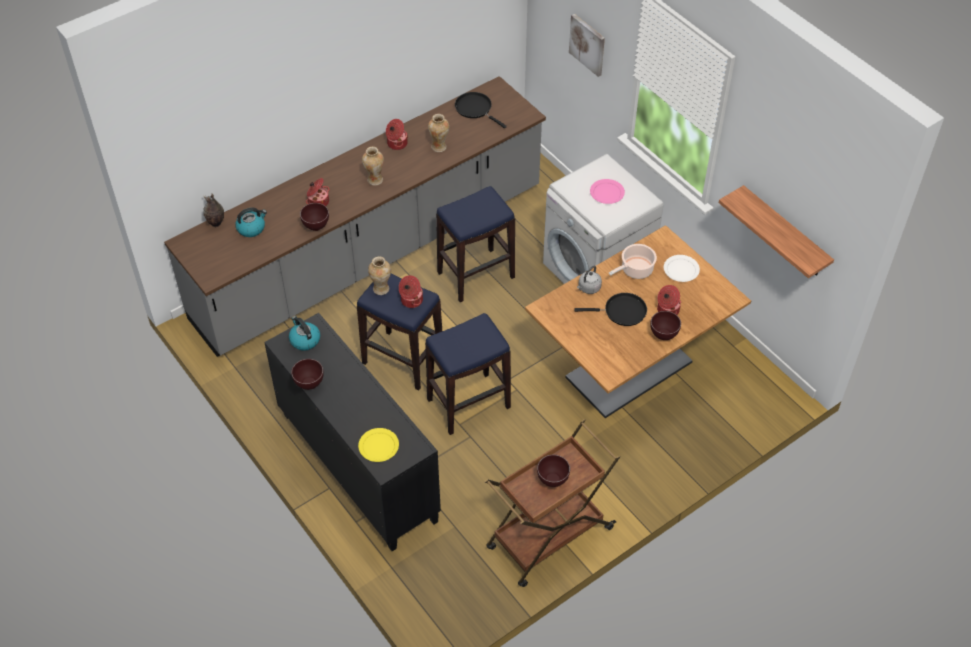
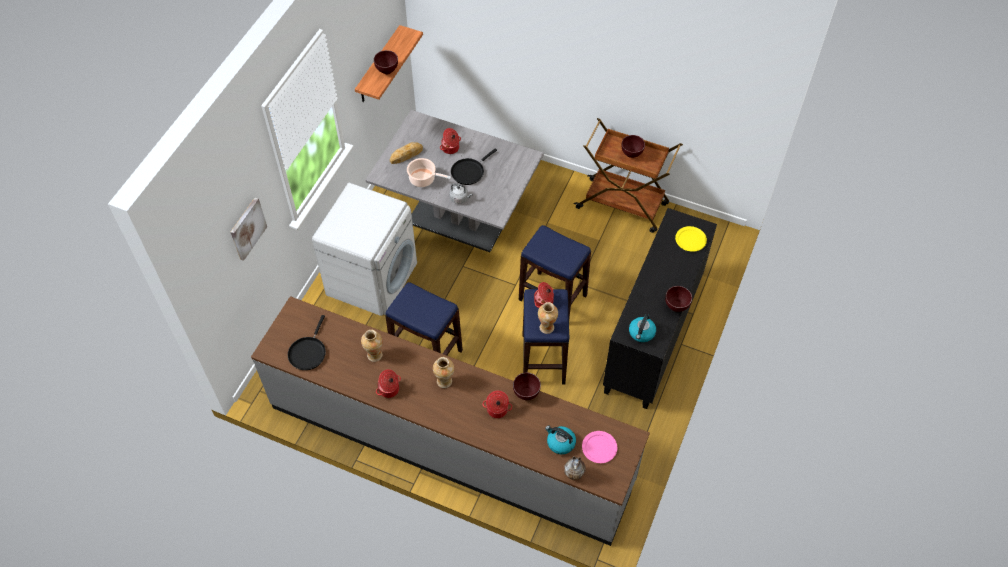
camera: 120 degrees left, 5 degrees up
brown dining table [525,225,751,418] -> grey dining table [365,110,544,252]
black frying pan [575,293,647,326] -> black frying pan turned 105 degrees counterclockwise [451,148,497,185]
pink plate [590,179,625,204] -> pink plate moved to [582,431,617,463]
brown bowl [650,311,681,340] -> brown bowl moved to [374,50,398,74]
white plate [664,255,700,282] -> bread [390,142,423,164]

